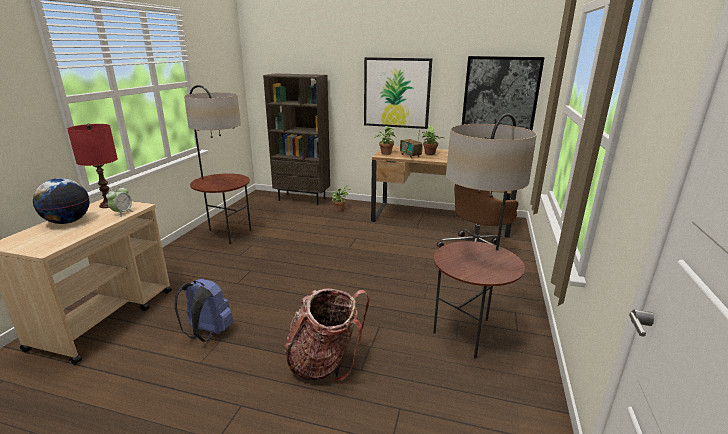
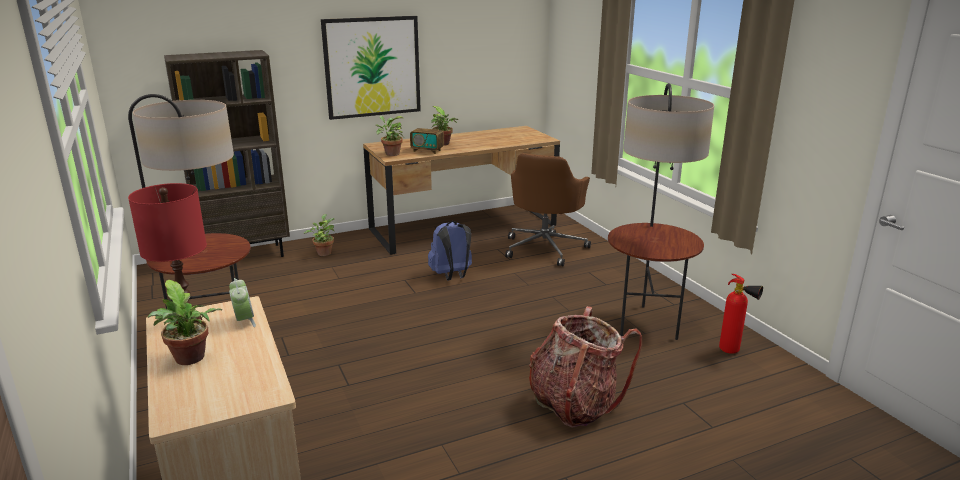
camera: 40 degrees left, 0 degrees up
globe [33,178,90,224] -> potted plant [148,280,222,365]
blue backpack [175,279,233,342] -> blue backpack moved to [428,221,472,281]
picture [462,56,545,131] -> none
none -> fire extinguisher [719,274,763,354]

